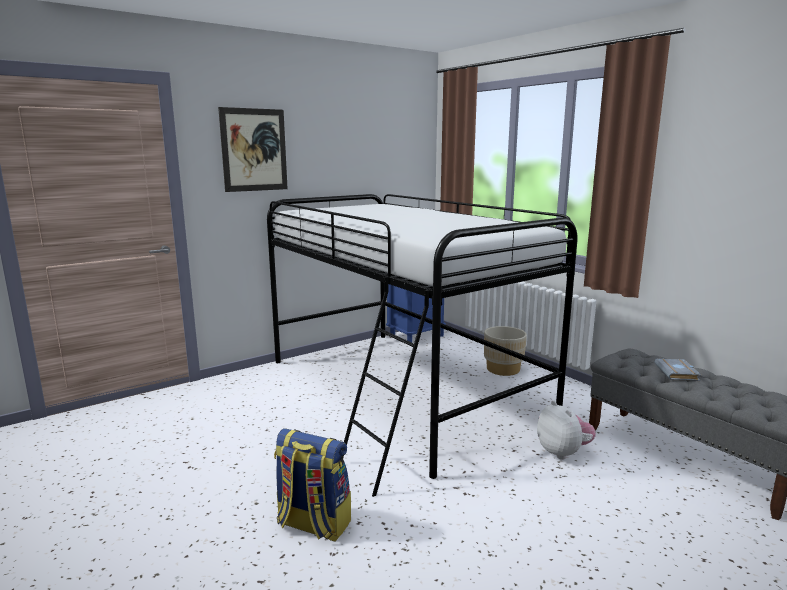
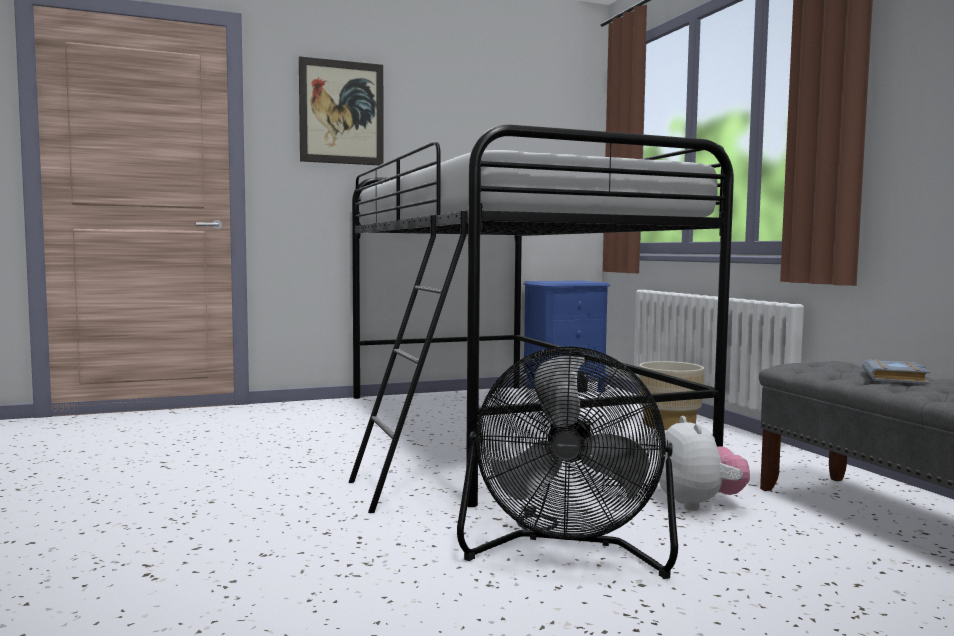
camera: 15 degrees right, 10 degrees down
backpack [274,428,351,542] -> none
none -> black fan [457,346,678,579]

